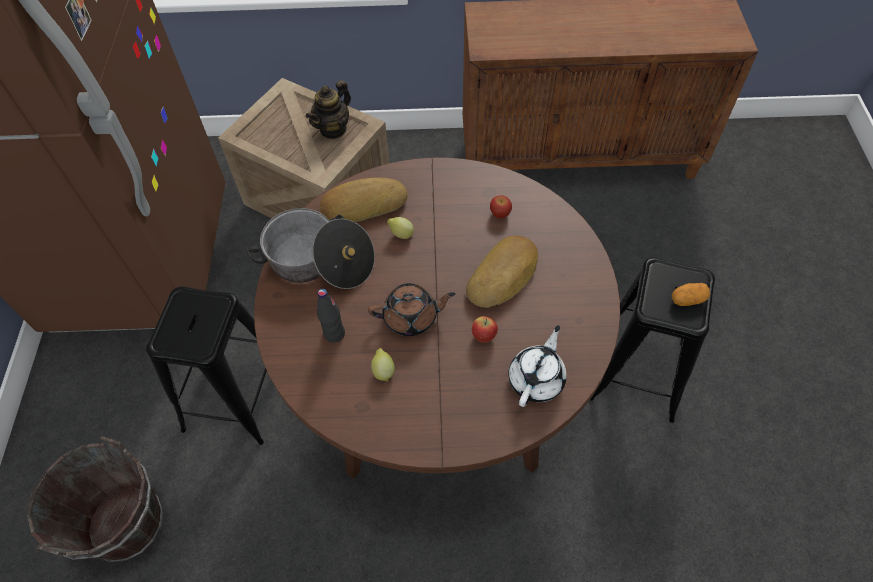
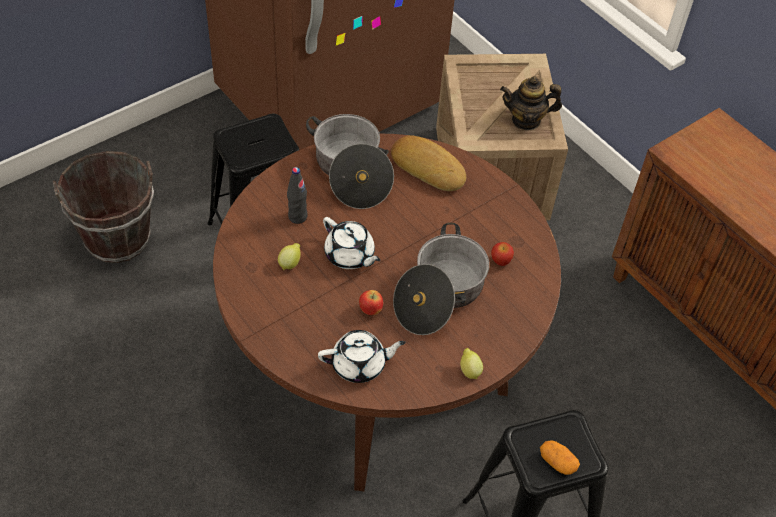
camera: 50 degrees right, 5 degrees down
brown teapot [368,283,456,336] -> white teapot [323,217,380,269]
lemon [387,217,414,239] -> lemon moved to [460,348,483,379]
bread [466,236,538,308] -> cooking pot [393,223,489,335]

